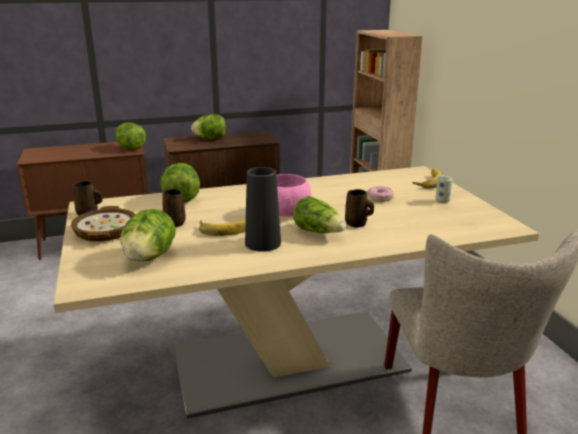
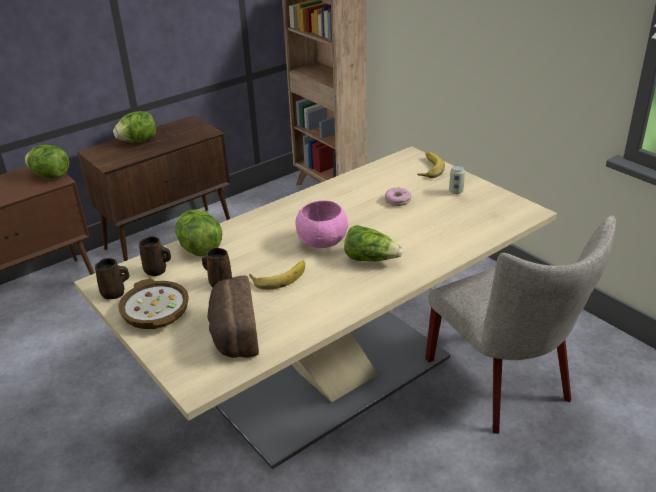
camera: 20 degrees left, 10 degrees up
lettuce [121,209,176,262] -> bread [208,275,259,358]
black vase [245,167,281,252] -> none
brown mug [345,189,374,227] -> brown mug moved to [139,236,171,276]

